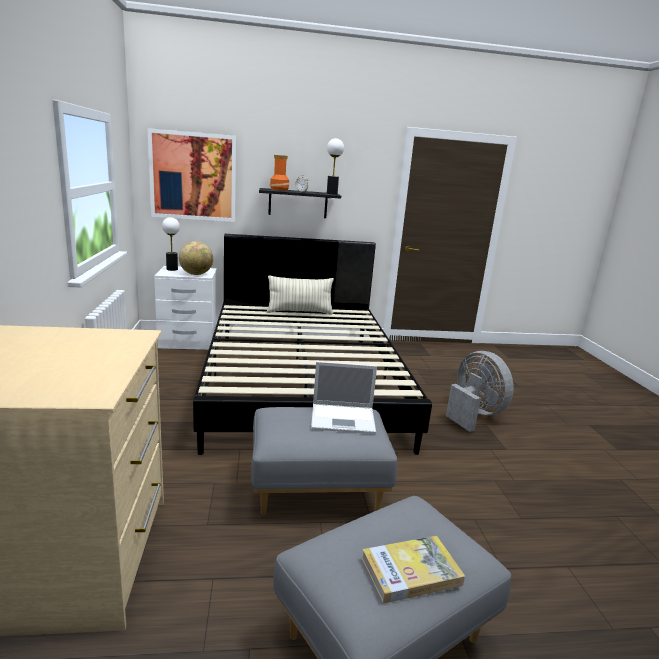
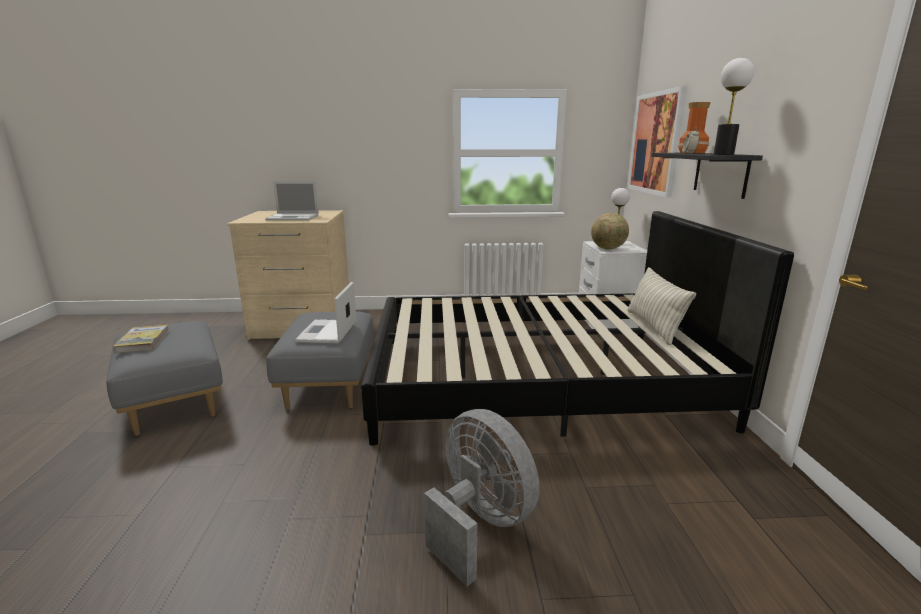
camera: 95 degrees right, 0 degrees up
grey fan [446,351,514,432] -> grey fan turned 105 degrees counterclockwise [424,409,539,586]
none -> laptop [265,181,319,220]

